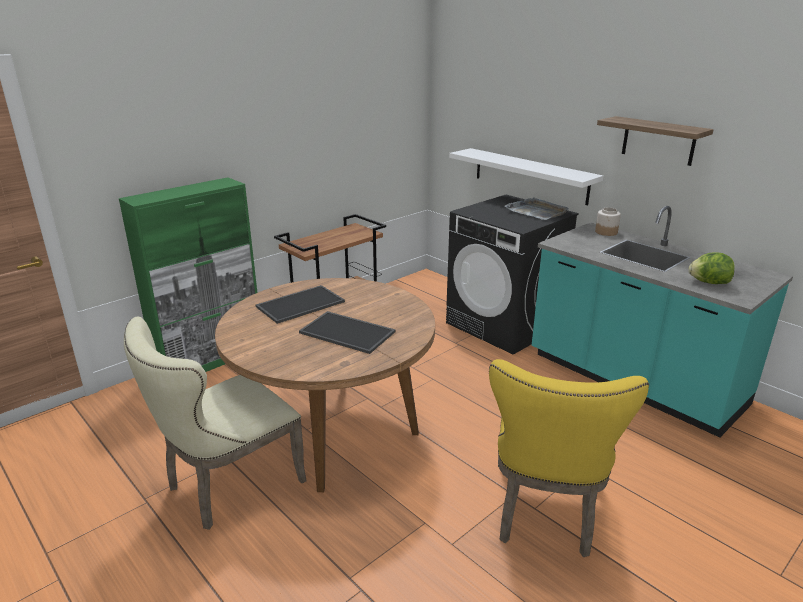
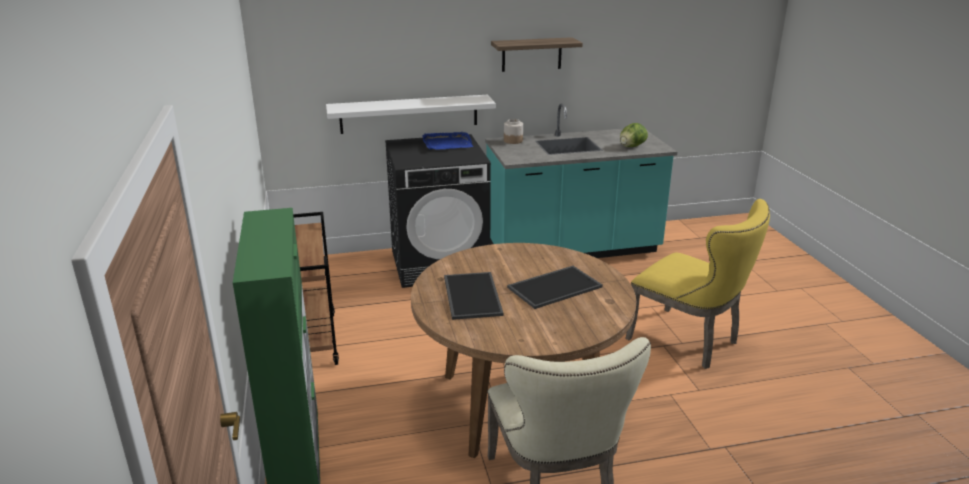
camera: 60 degrees left, 0 degrees up
grey tray [505,197,568,220] -> blue tray [422,132,473,150]

